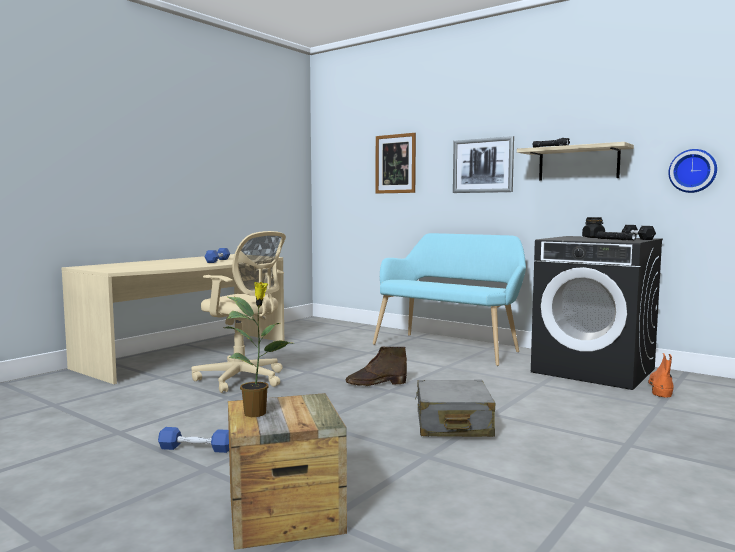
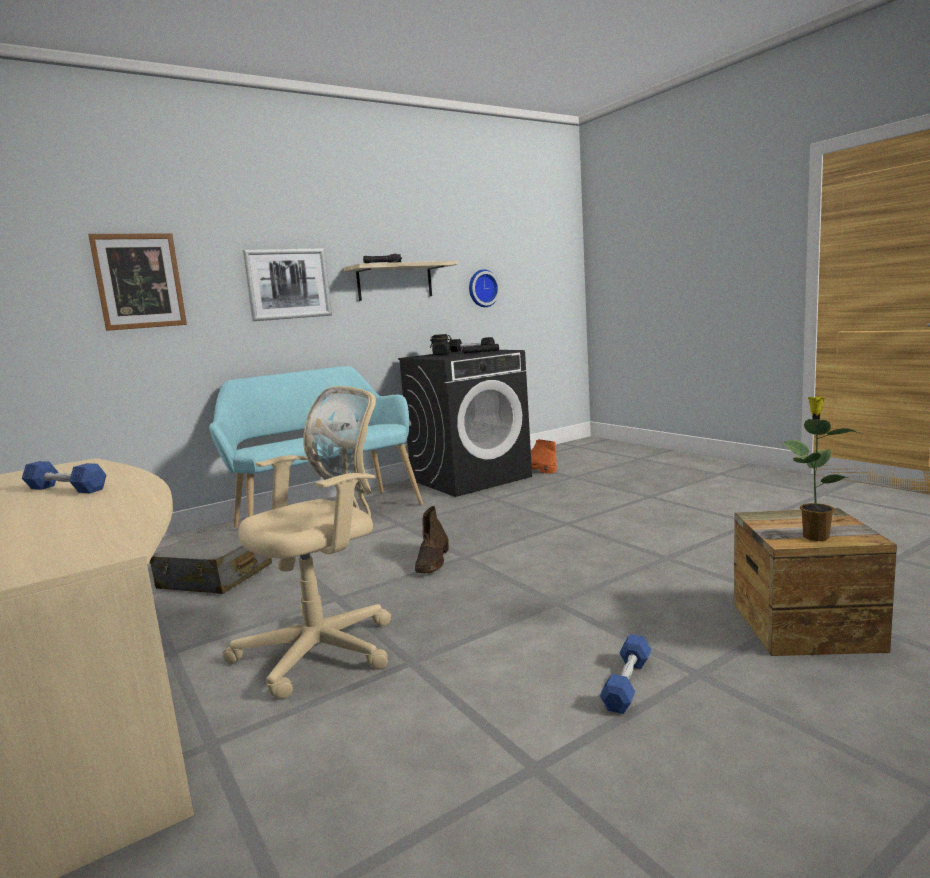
camera: 70 degrees left, 5 degrees up
grey suitcase [415,380,495,437] -> grey suitcase moved to [150,530,272,594]

